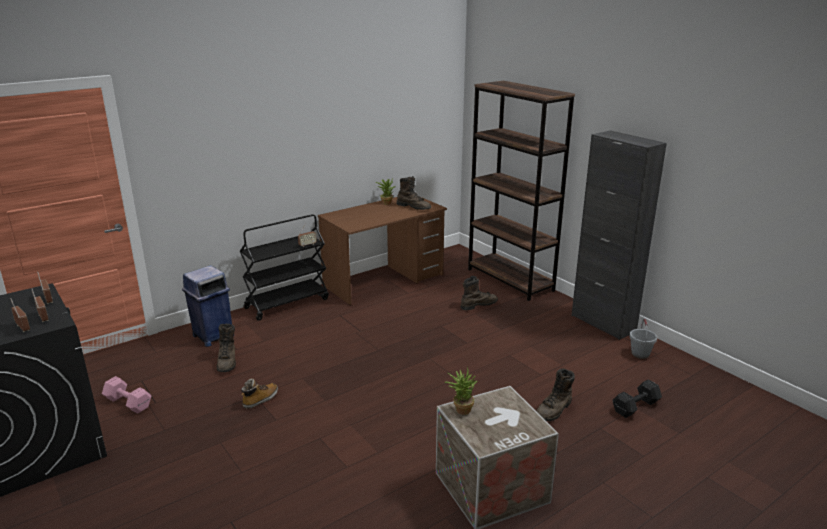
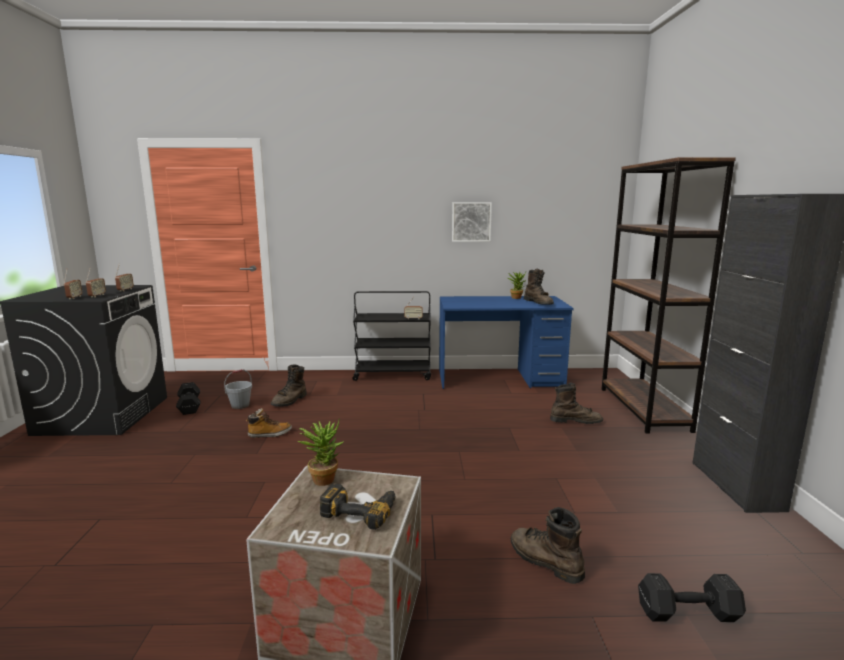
camera: 35 degrees right, 10 degrees down
pink dumbbell [102,376,151,414] -> black dumbbell [176,382,201,415]
blue trash can [182,265,232,347] -> none
brown desk [318,196,447,305] -> blue desk [439,296,574,389]
brown boot [536,368,575,421] -> brown boot turned 60 degrees clockwise [511,507,585,584]
grey bucket [630,319,657,359] -> grey bucket moved to [224,369,252,409]
none -> power drill [320,484,396,530]
none -> picture [452,202,492,242]

